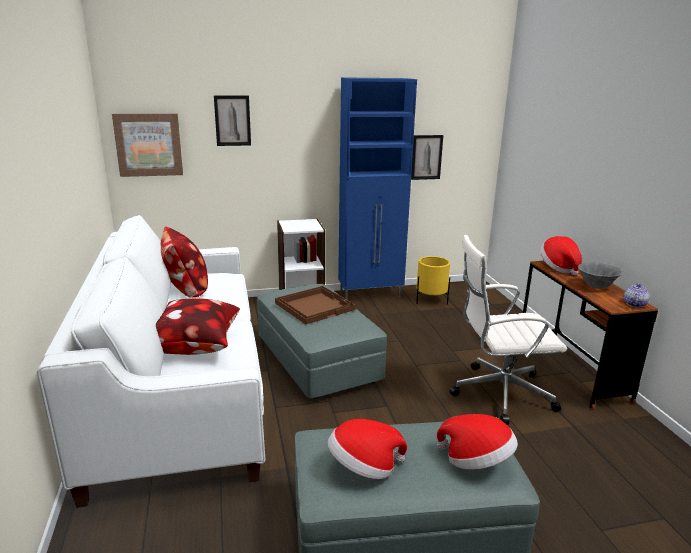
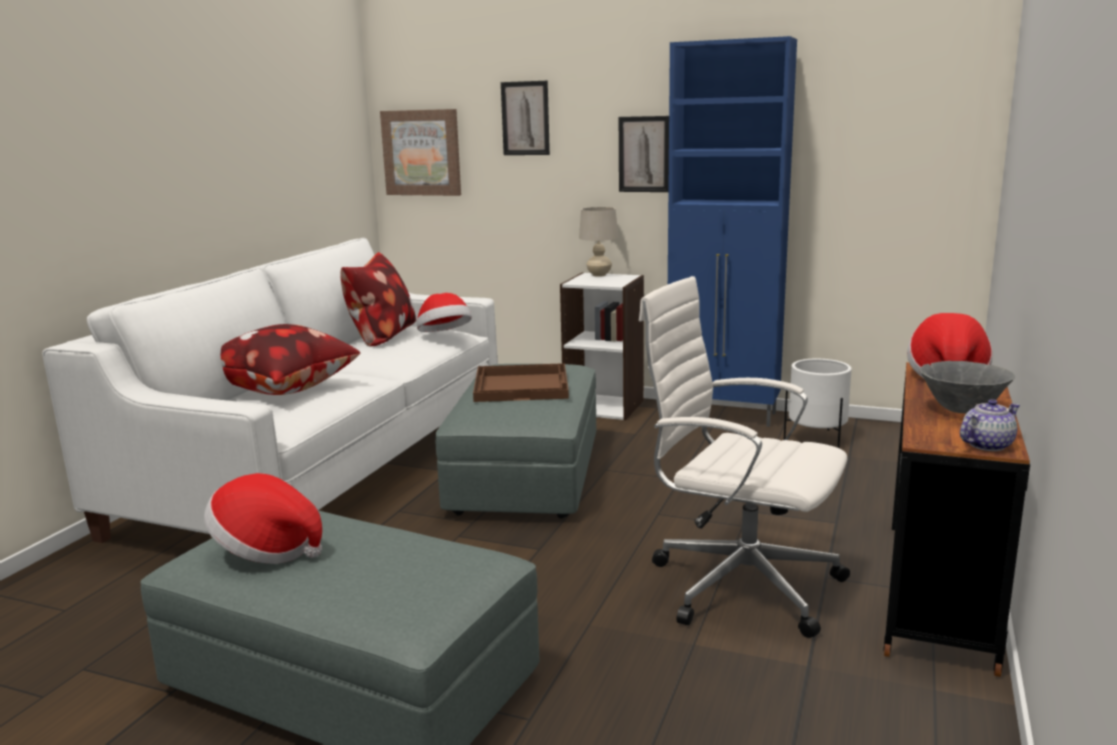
camera: 35 degrees right, 5 degrees down
picture [411,135,443,180] -> picture moved to [619,116,669,192]
yellow planter [416,256,450,305] -> white planter [784,359,852,448]
hat [437,414,518,470] -> hat moved to [417,293,472,332]
none -> beige table lamp [579,207,619,277]

